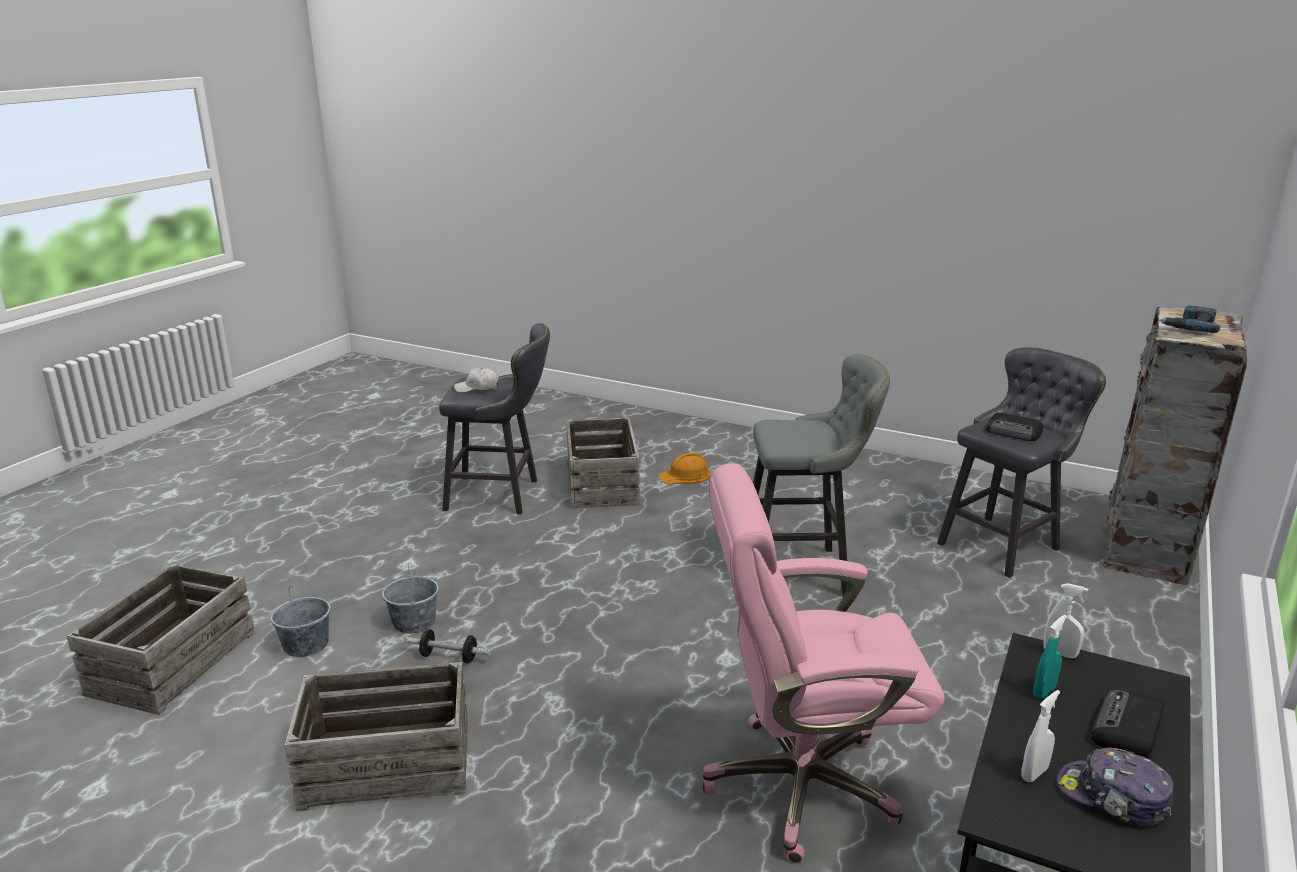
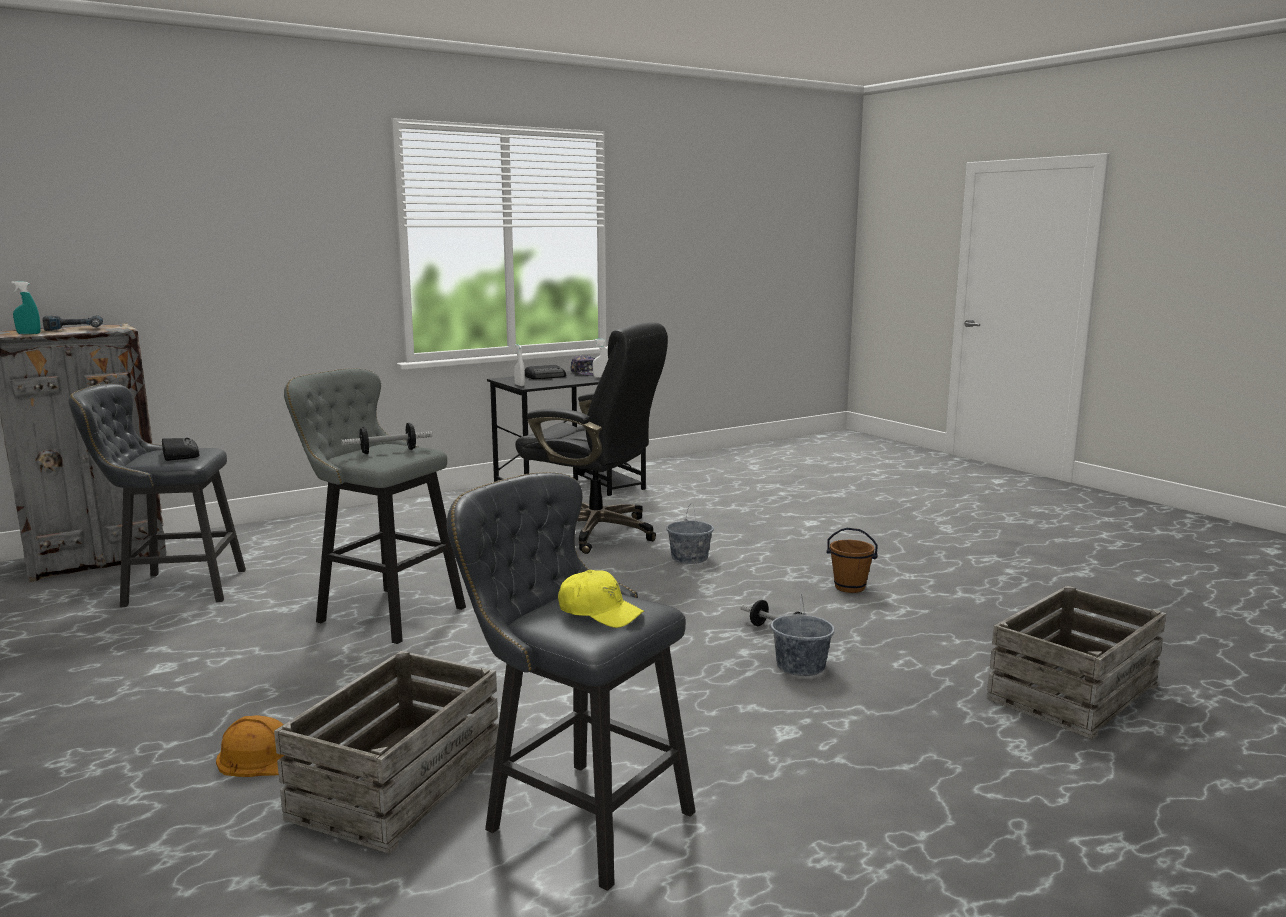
camera: 150 degrees left, 10 degrees down
grey bucket [270,586,331,657] -> grey bucket moved to [666,503,714,564]
crate [285,662,468,812] -> brown bucket [826,528,878,593]
white cap [454,367,499,393] -> yellow cap [558,570,644,628]
pink office chair [703,463,945,863] -> black office chair [515,322,668,554]
turquoise spray bottle [1033,615,1067,699] -> turquoise spray bottle moved to [11,281,40,334]
none -> dumbbell [341,423,433,454]

